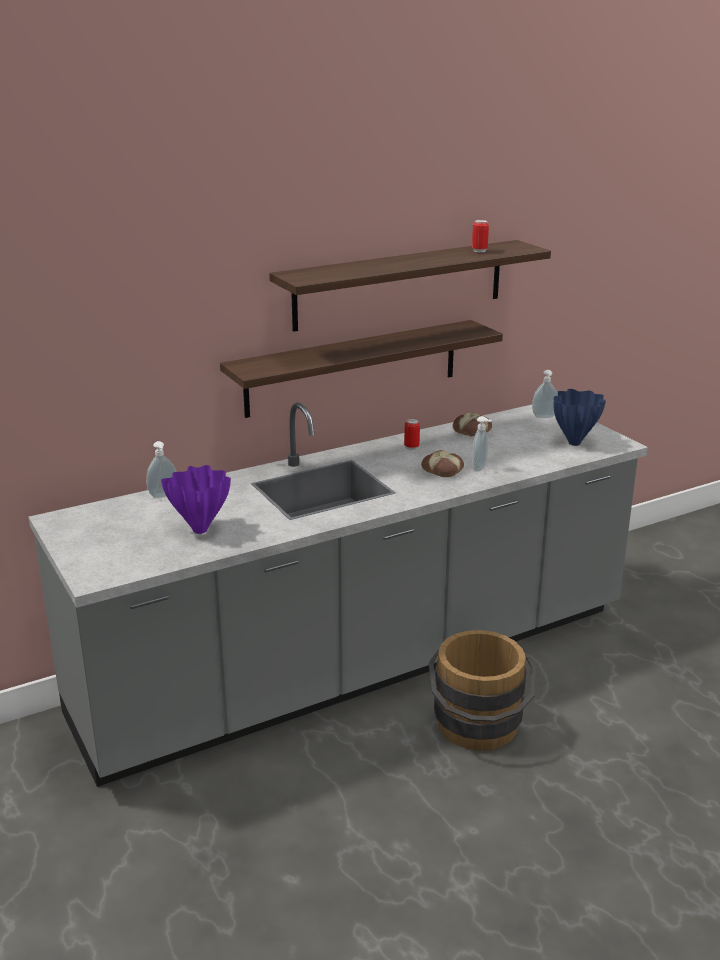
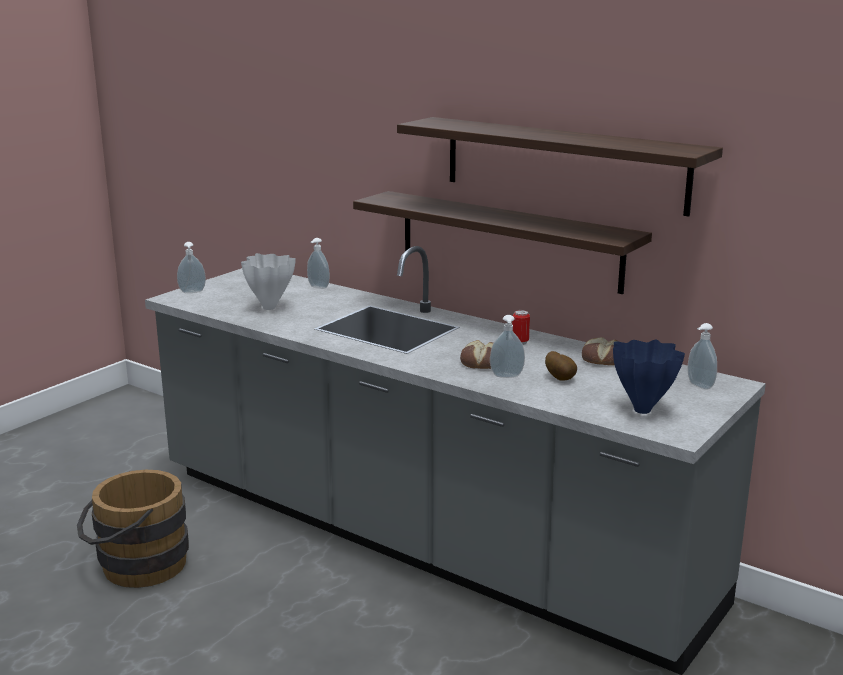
camera: 65 degrees right, 5 degrees down
purple vase [161,465,231,534] -> white vase [241,253,296,310]
brown bucket [429,630,536,751] -> brown bucket moved to [77,470,189,588]
can [472,220,489,252] -> none
none -> soap dispenser [177,242,206,293]
none -> potato [545,351,577,381]

